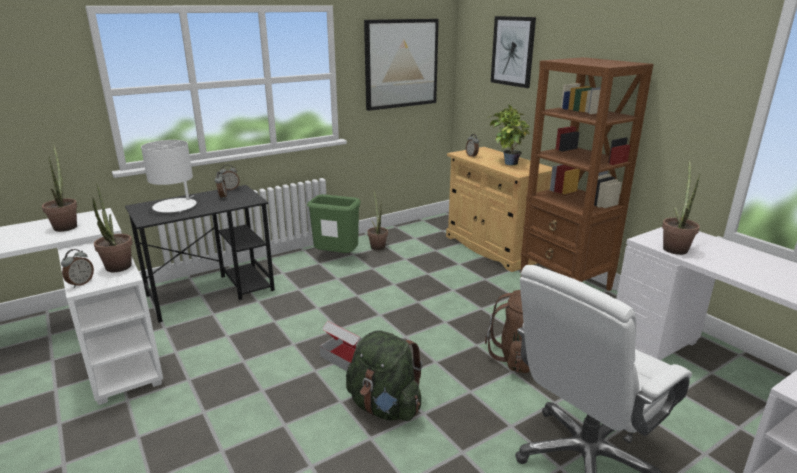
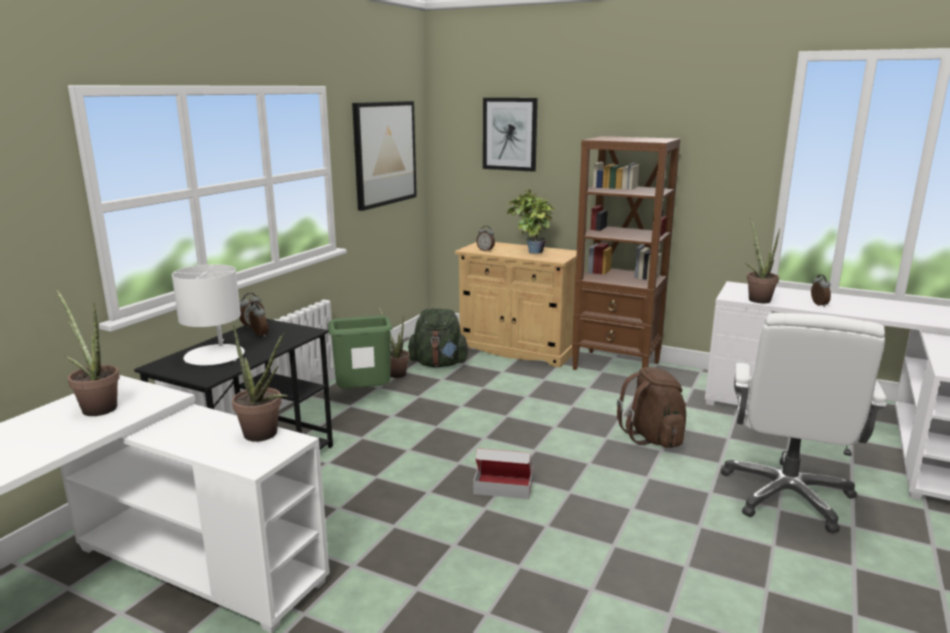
camera: 30 degrees left, 5 degrees down
alarm clock [61,249,94,288] -> alarm clock moved to [811,274,831,307]
green backpack [346,330,423,421] -> green backpack moved to [408,309,470,367]

